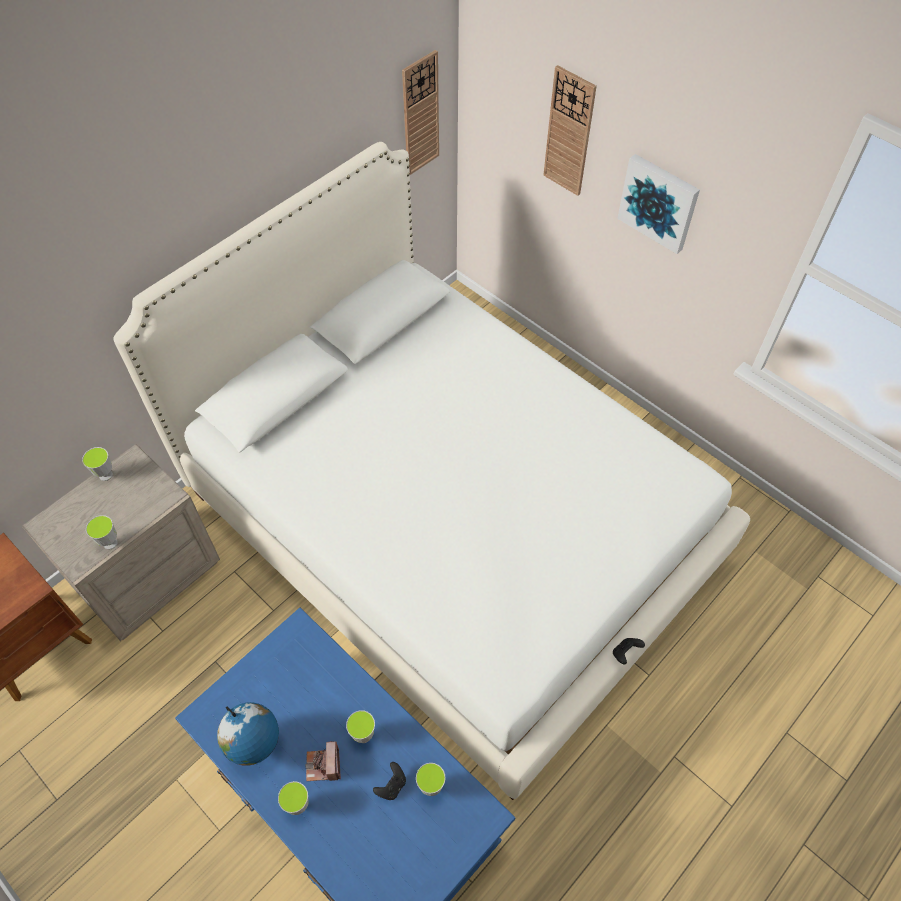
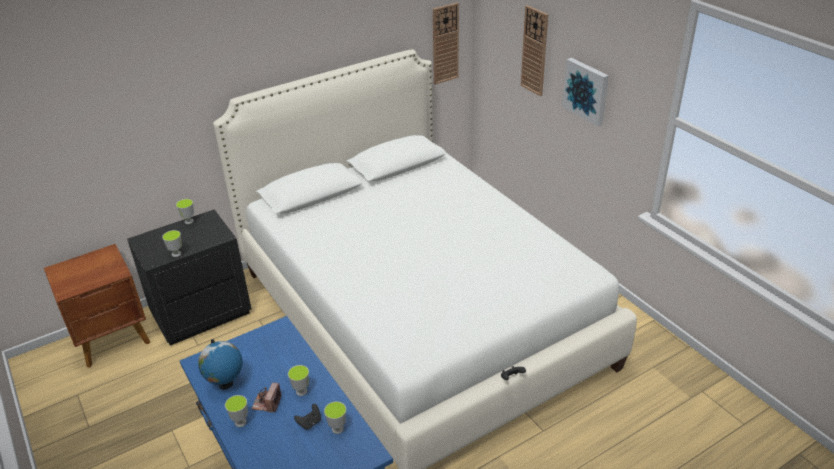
camera: 15 degrees right, 20 degrees down
beige nightstand [22,444,220,641] -> black nightstand [127,209,251,345]

